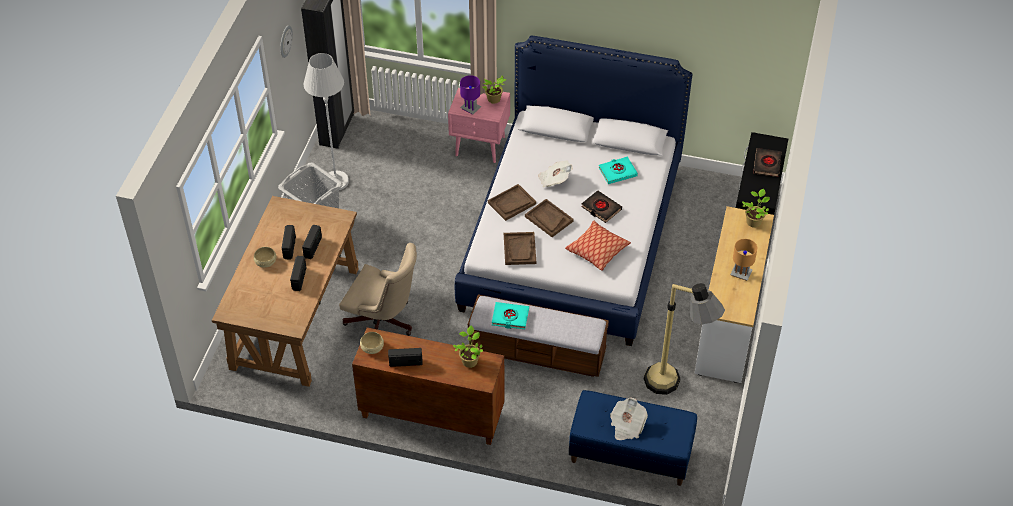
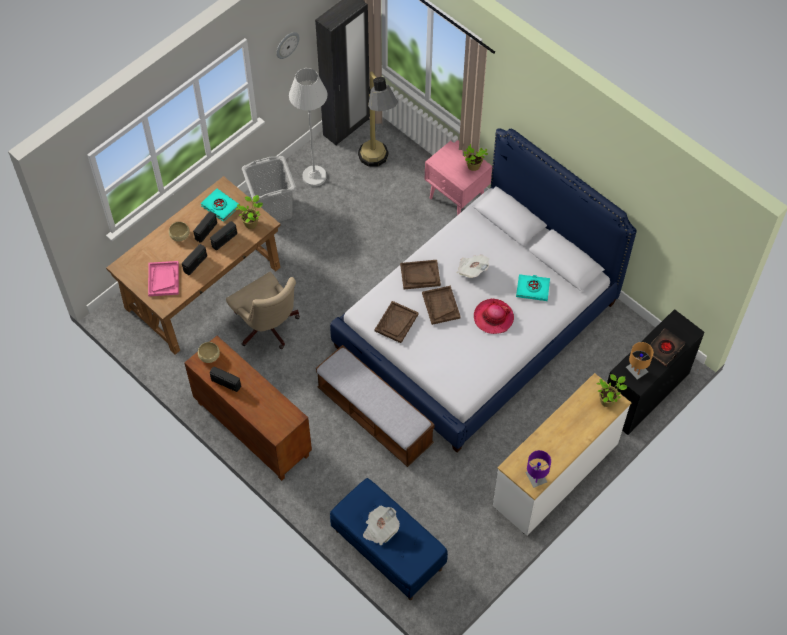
camera: 30 degrees right, 10 degrees up
potted plant [453,326,483,368] -> potted plant moved to [235,195,263,229]
purple table lamp [460,75,481,115] -> purple table lamp moved to [525,450,551,488]
turquoise book [492,302,529,329] -> turquoise book moved to [201,188,240,222]
pillow [565,221,631,271] -> none
black book [581,190,622,223] -> hat [474,298,514,334]
floor lamp [644,283,725,395] -> floor lamp moved to [358,71,398,167]
brown table lamp [730,239,758,281] -> brown table lamp moved to [626,342,654,380]
none -> pink tray [148,261,179,296]

